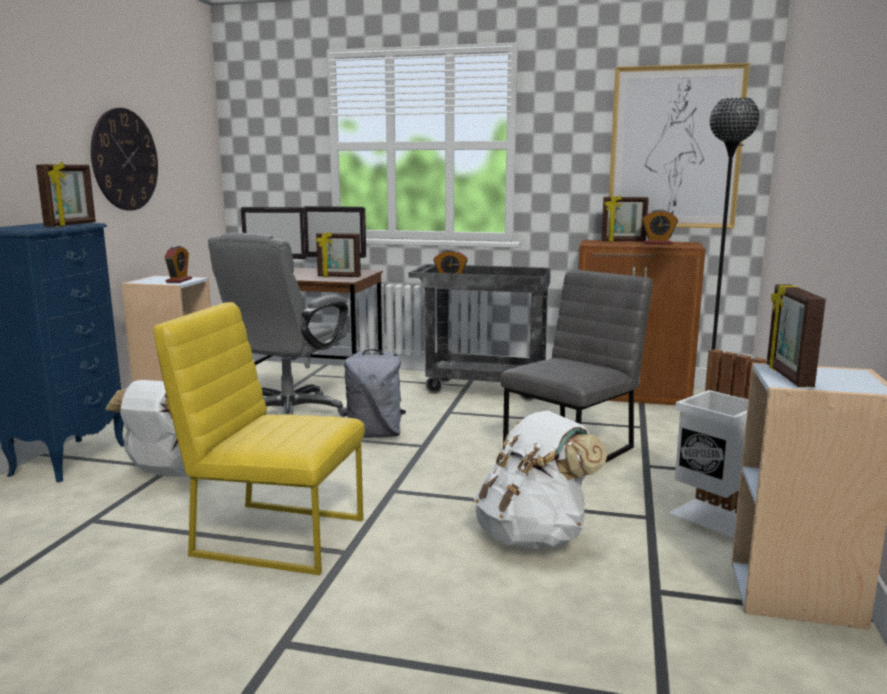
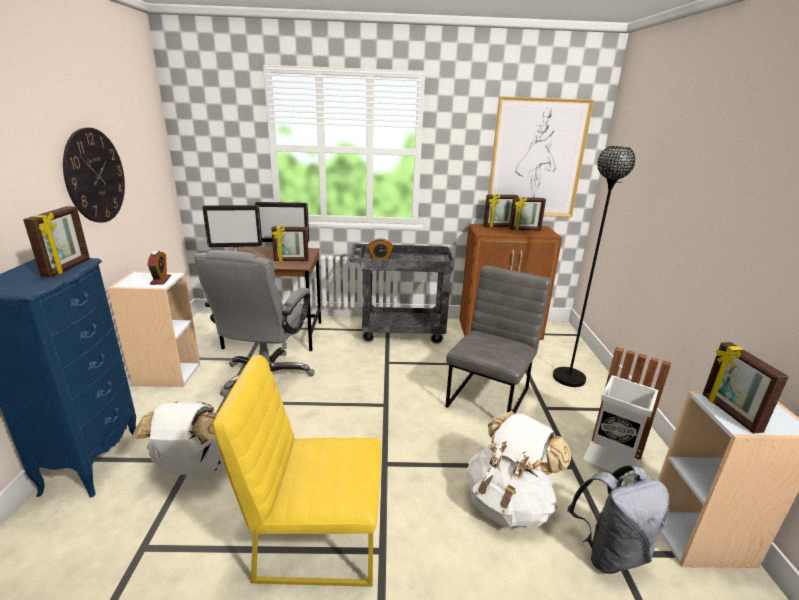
camera: 15 degrees left, 10 degrees up
grey backpack [343,349,406,438] -> grey backpack moved to [567,465,670,574]
alarm clock [642,209,678,245] -> picture frame [509,197,546,231]

